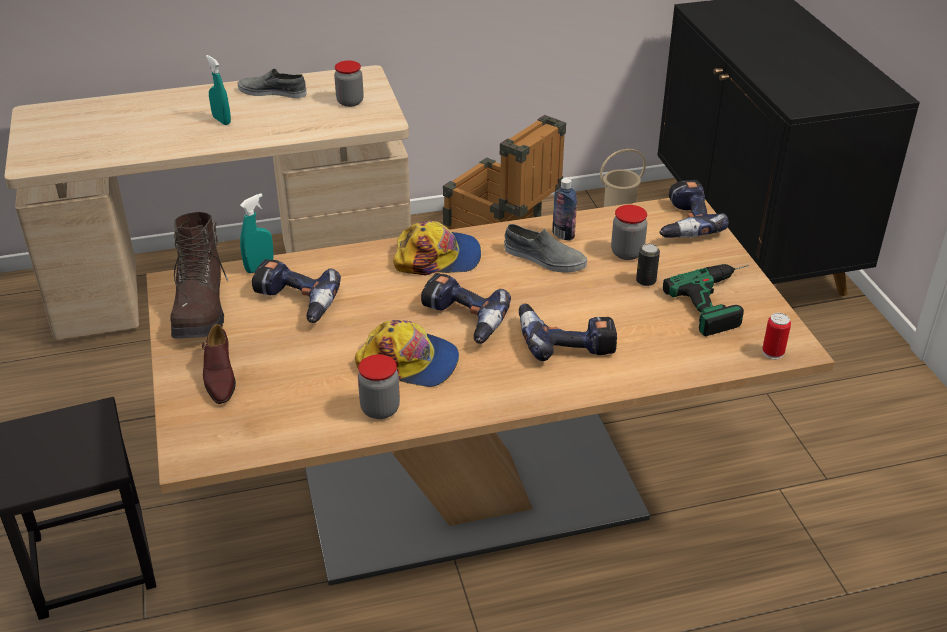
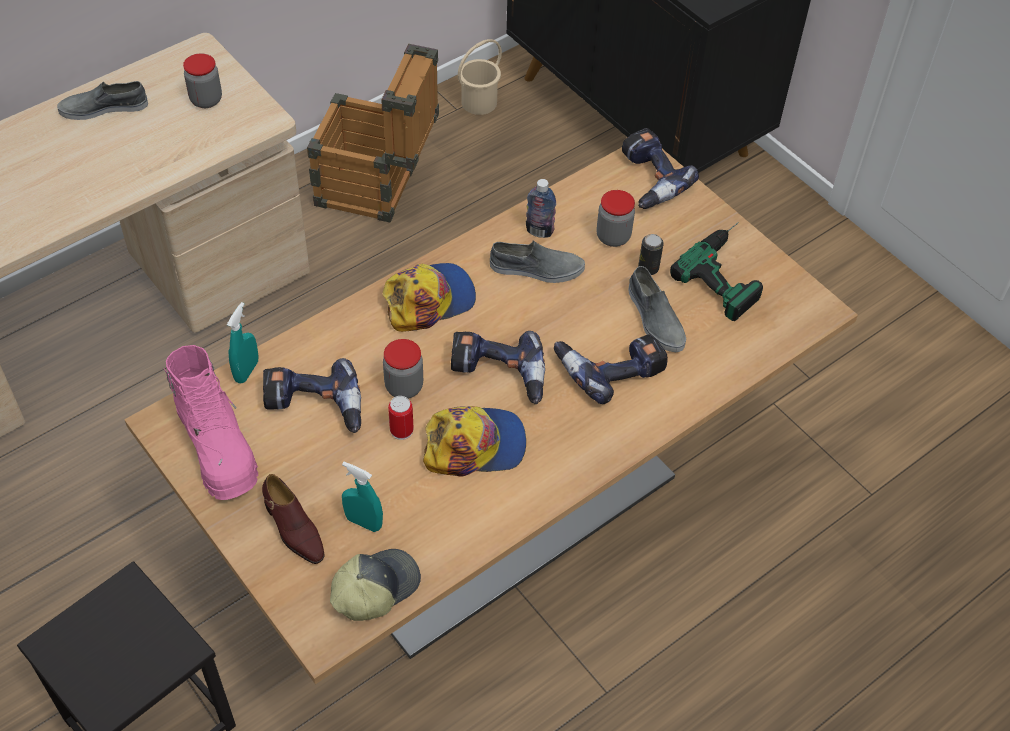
camera: 25 degrees left, 15 degrees up
brown boot [171,212,229,339] -> pink boot [164,345,258,500]
turquoise spray bottle [206,55,231,125] -> turquoise spray bottle moved to [342,462,383,532]
jar [358,354,400,419] -> jar moved to [383,339,423,399]
can [762,313,791,359] -> can moved to [388,396,414,440]
none -> cap [330,549,421,621]
none -> grey shoe [628,266,686,352]

